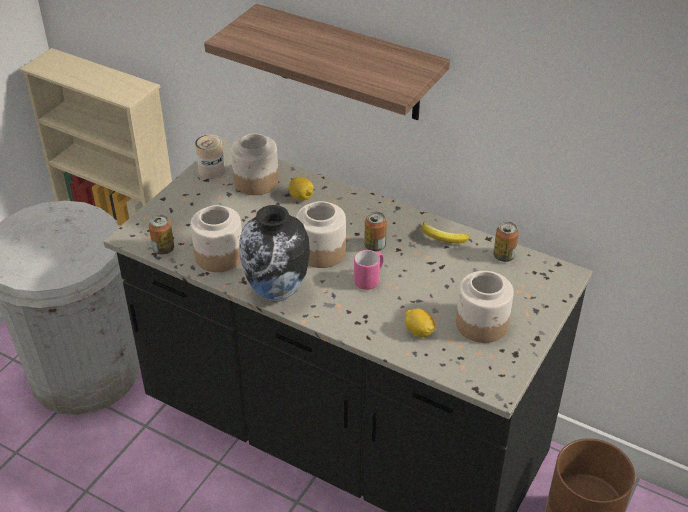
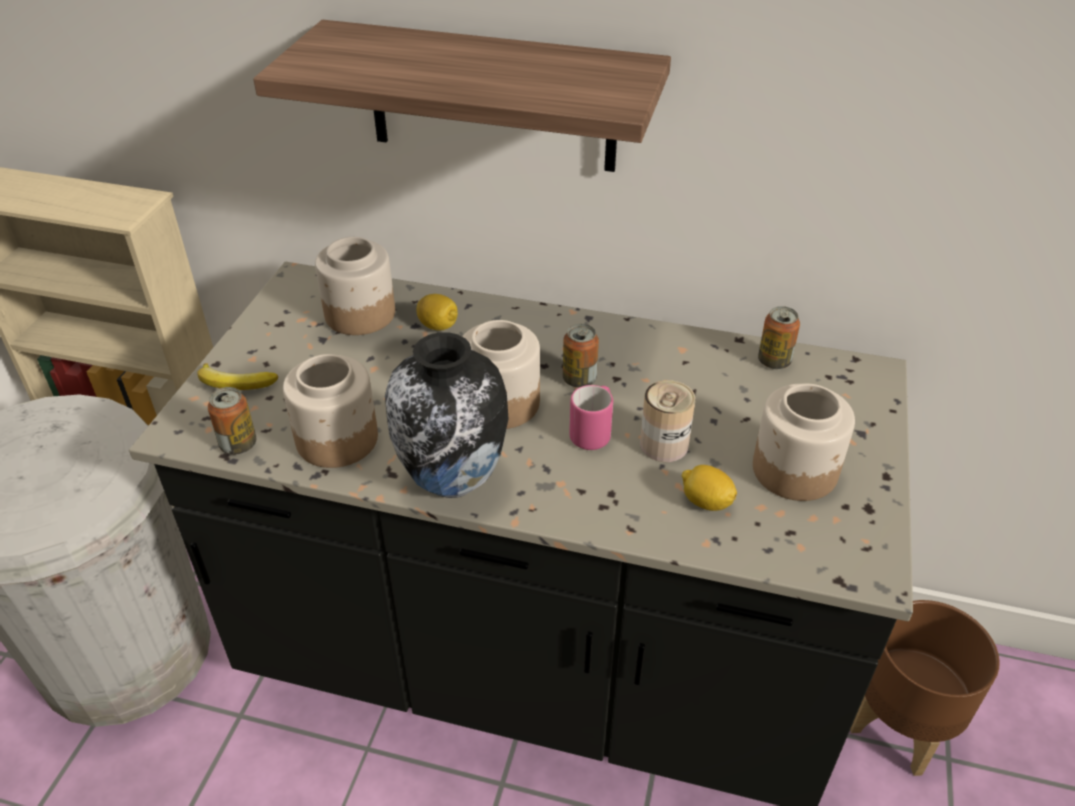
camera: 15 degrees left, 0 degrees up
can [195,135,225,179] -> can moved to [640,380,696,462]
banana [422,222,469,243] -> banana moved to [197,363,278,390]

